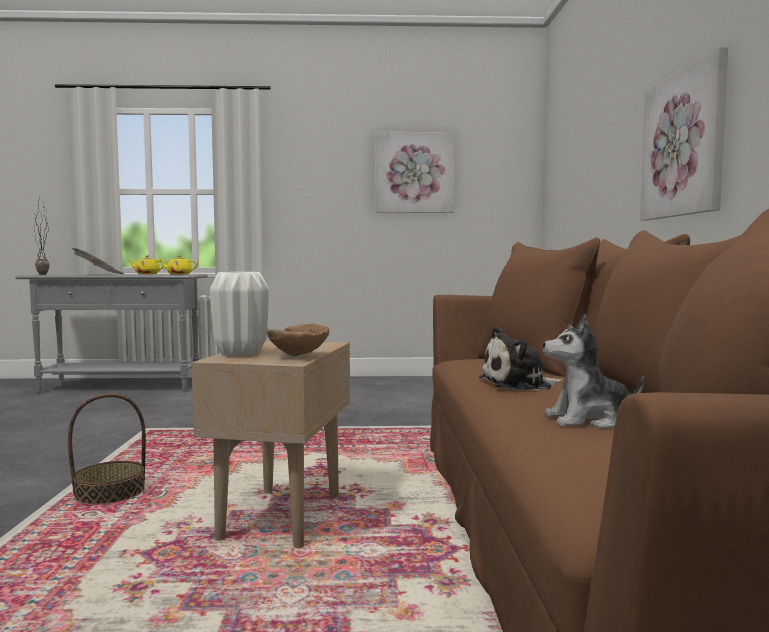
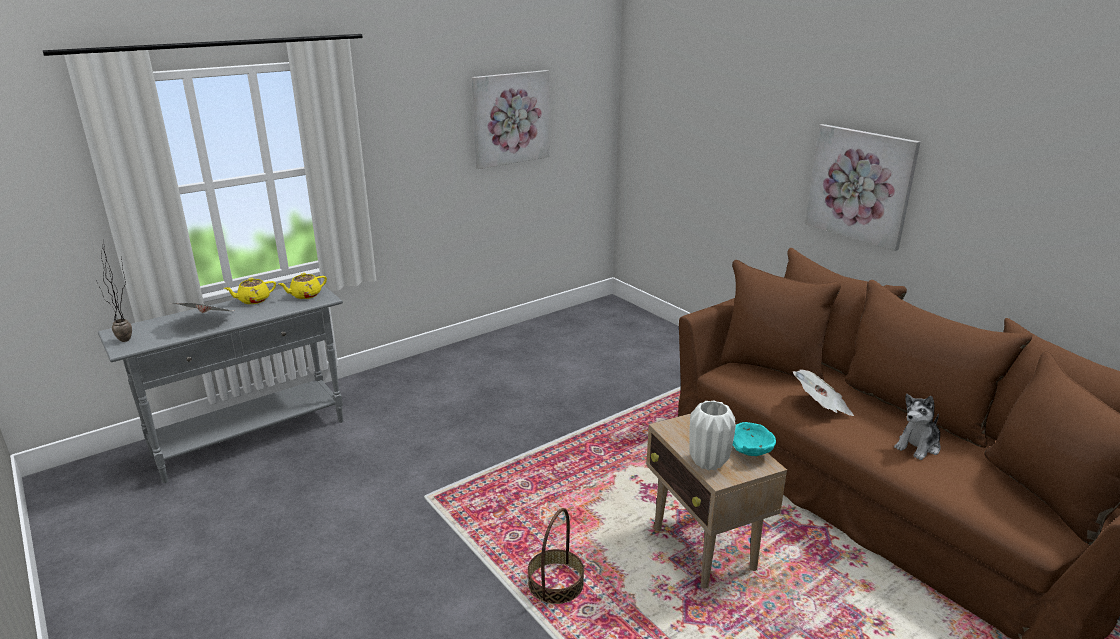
camera: 35 degrees left, 20 degrees up
brown bowl [267,323,329,357] -> turquoise bowl [733,422,776,456]
plush toy [479,327,563,390] -> newspaper [793,369,854,416]

